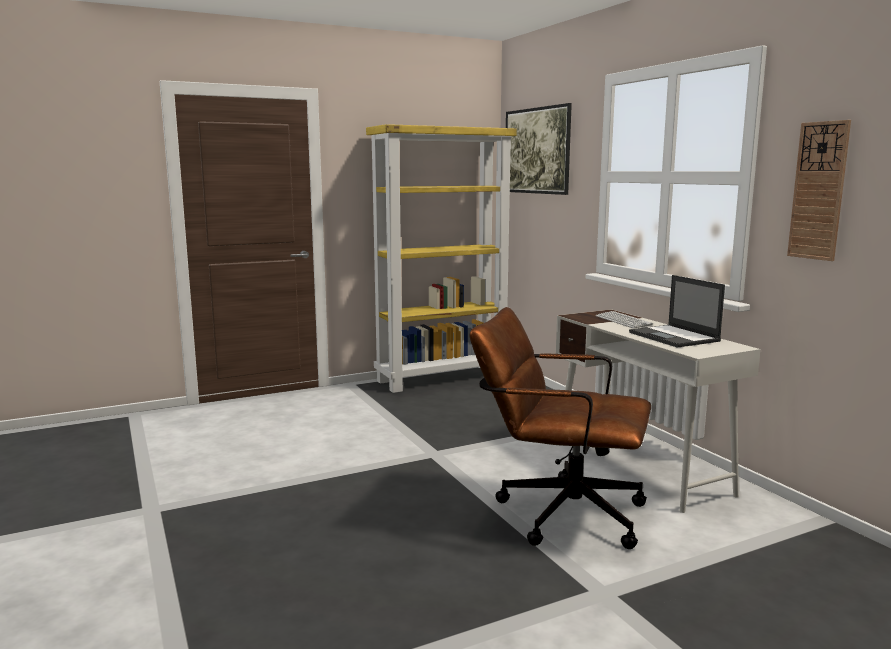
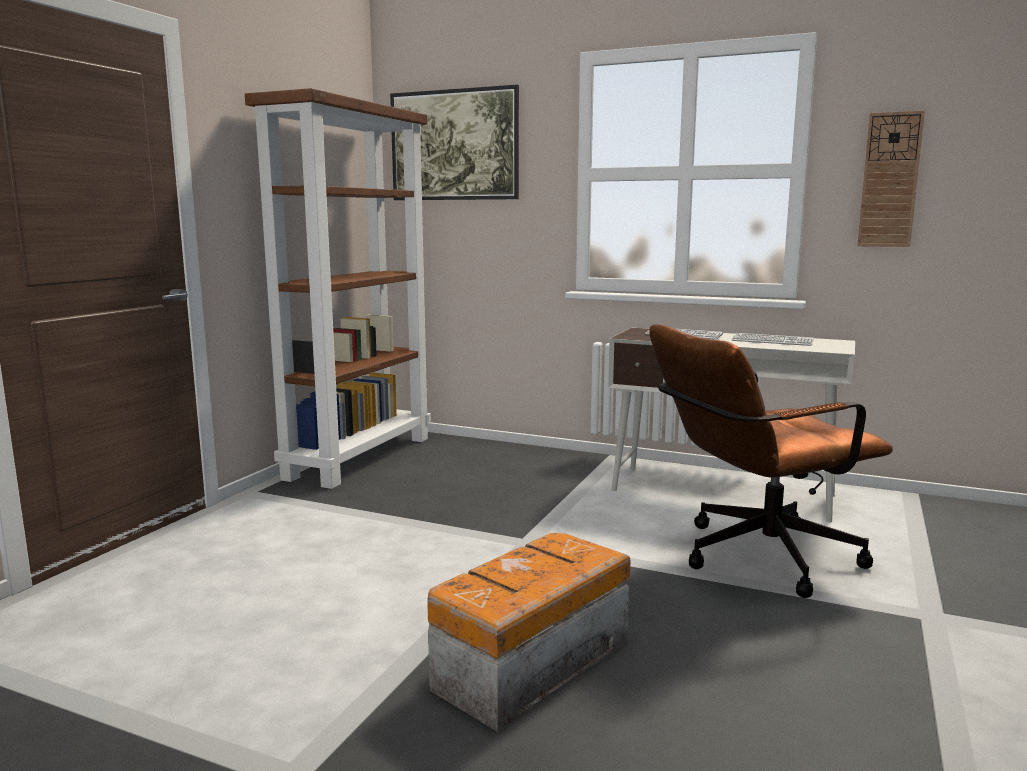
camera: 40 degrees left, 0 degrees up
yellow bookcase [366,124,517,393] -> brown bookcase [245,88,431,489]
laptop [629,275,725,348] -> keyboard [731,333,814,346]
none -> storage box [427,533,631,732]

